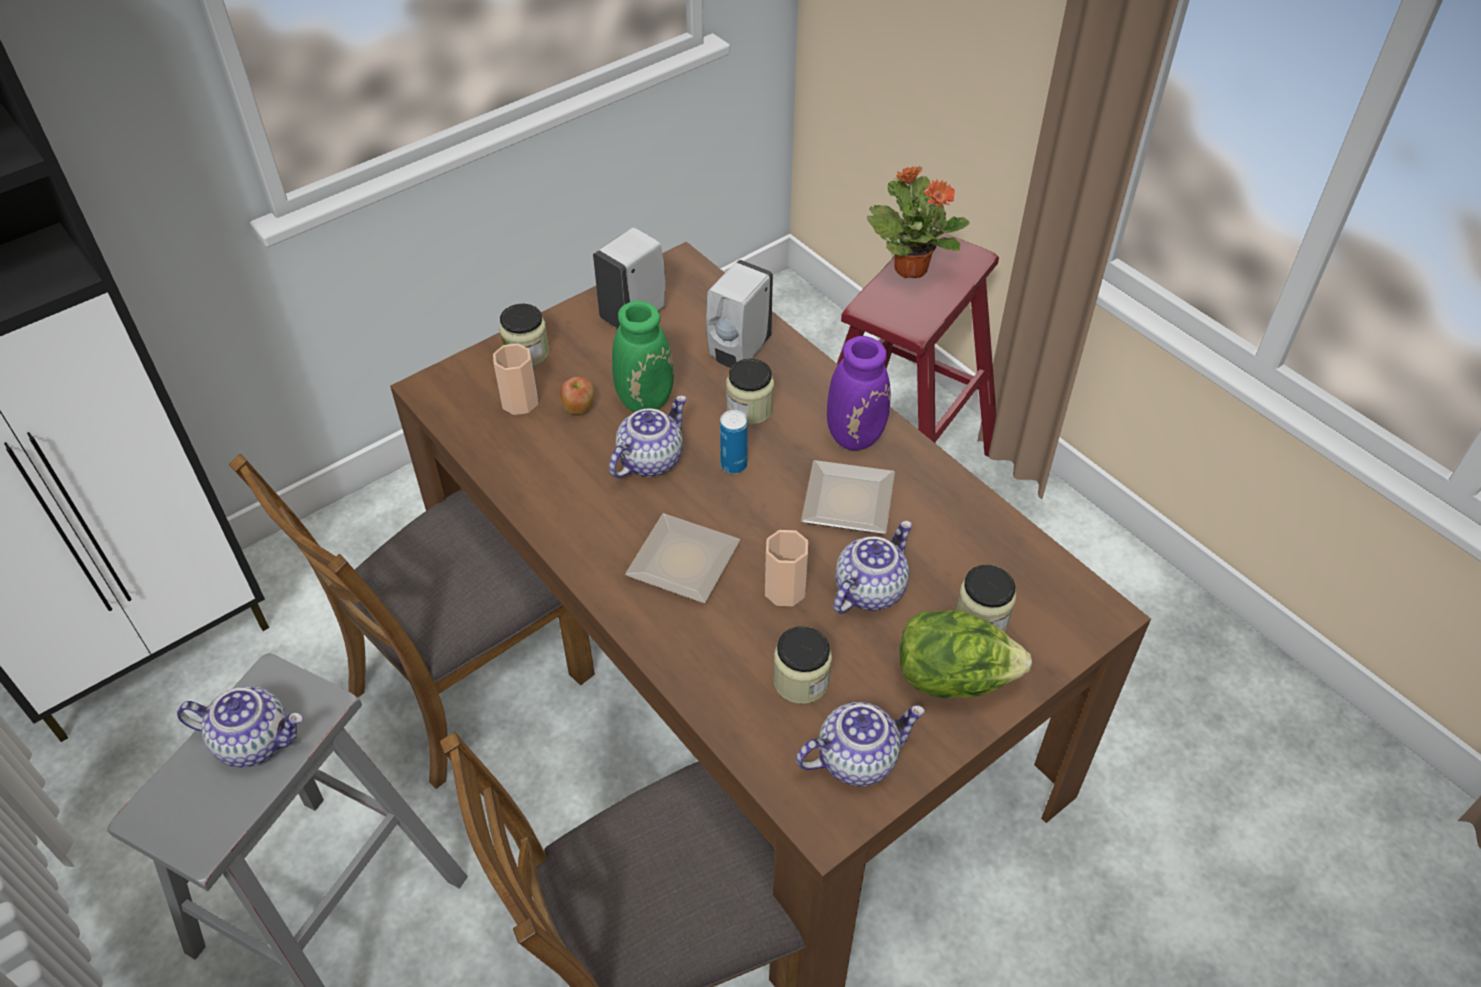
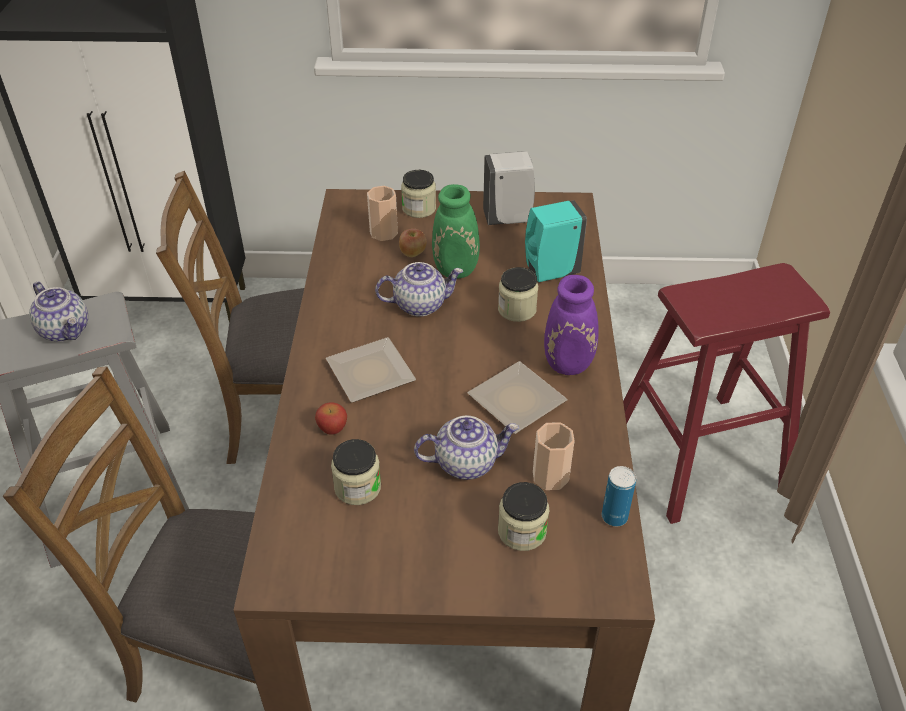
camera: 40 degrees right, 5 degrees down
white soap dispenser [706,260,773,368] -> turquoise soap dispenser [525,200,587,282]
can [720,410,748,474] -> can moved to [602,466,636,527]
cup [765,530,808,606] -> cup moved to [533,422,574,490]
teapot [796,702,925,786] -> none
potted plant [867,166,970,278] -> none
lettuce [899,610,1032,698] -> none
none -> apple [315,402,347,435]

